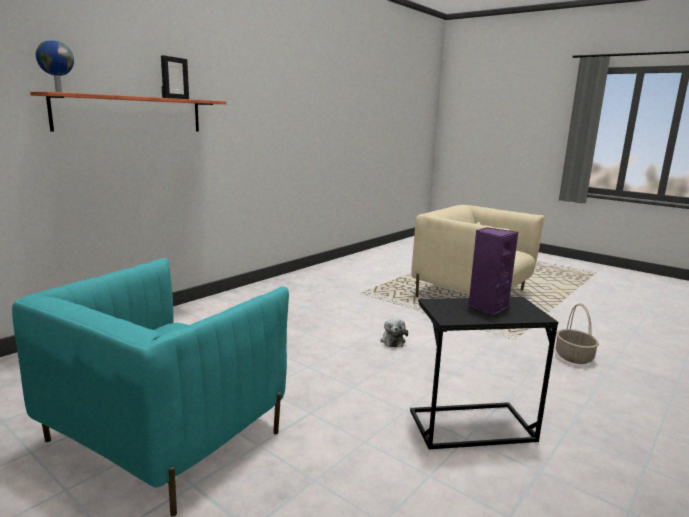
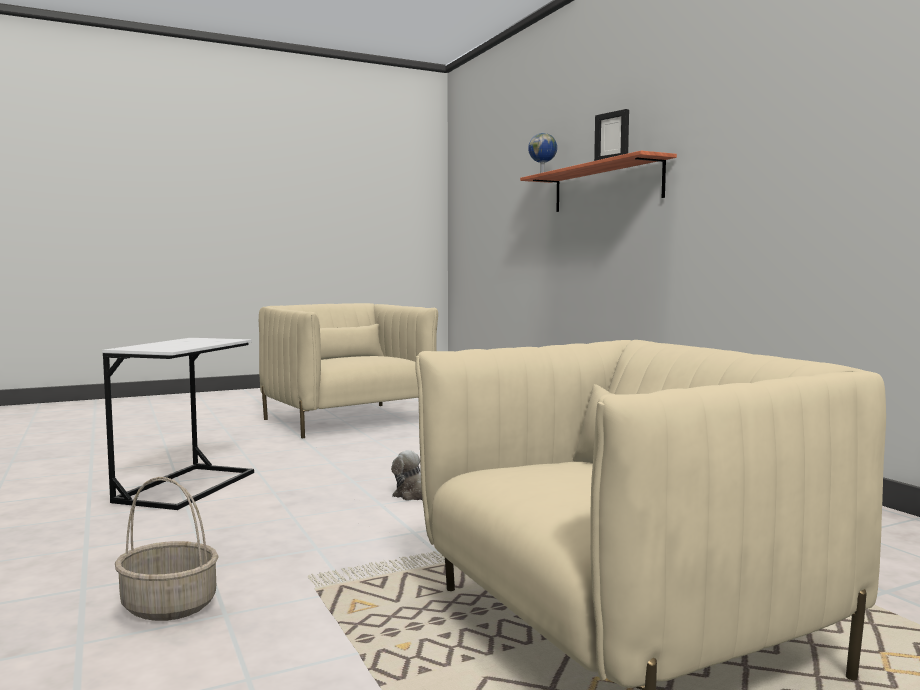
camera: 115 degrees right, 10 degrees down
turquoise armchair [12,258,289,517] -> beige armchair [259,303,438,438]
black side table [410,297,558,449] -> white side table [102,338,254,510]
purple speaker [468,227,518,316] -> none

